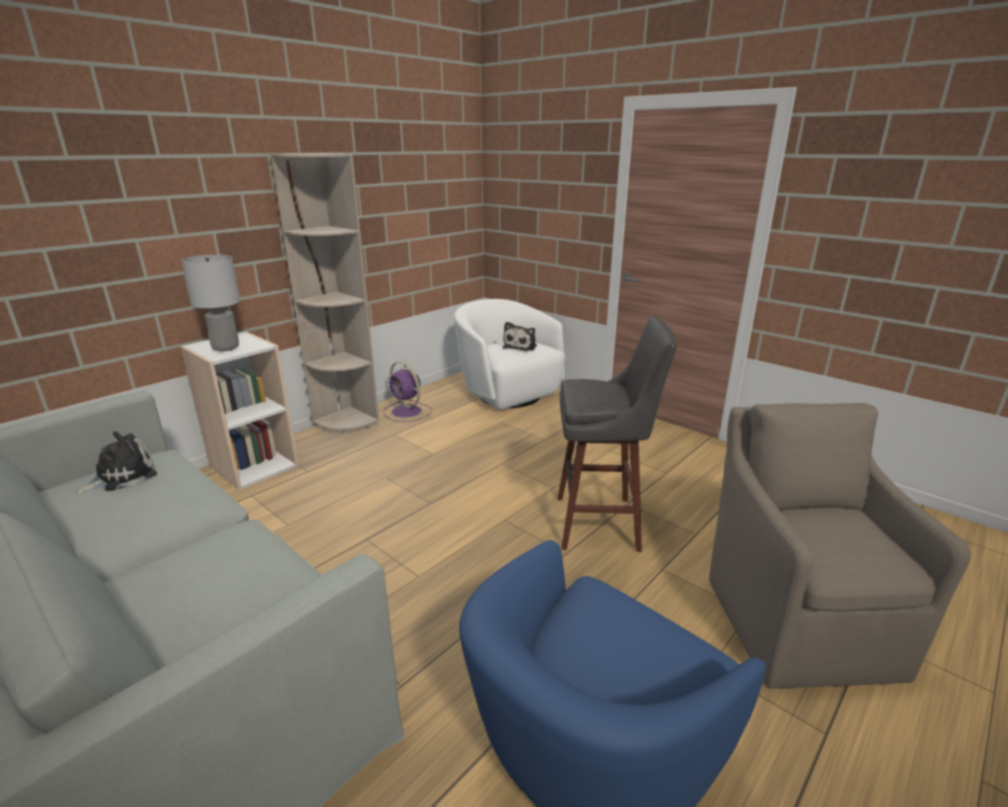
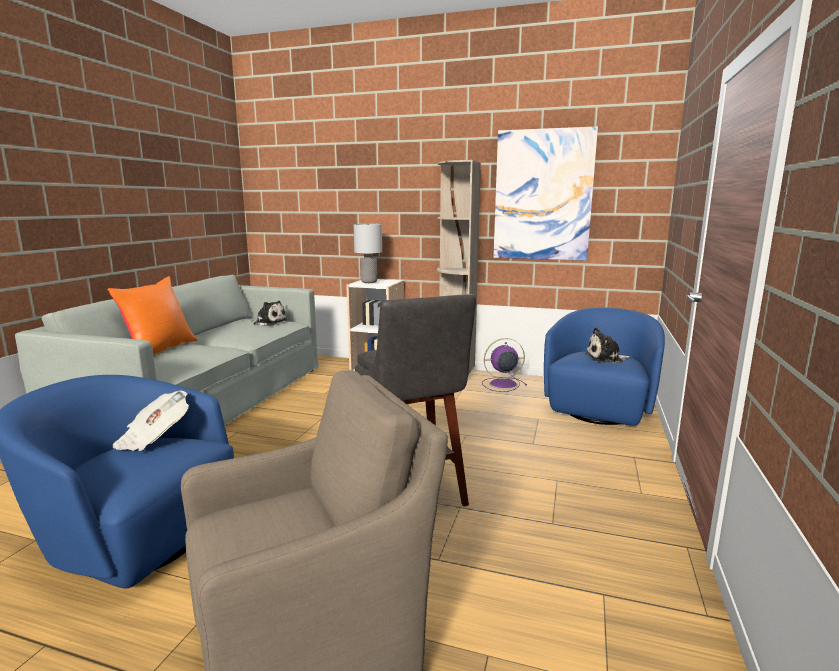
camera: 65 degrees right, 10 degrees down
purple fan [383,361,432,422] -> purple fan turned 60 degrees clockwise [482,338,527,392]
white armchair [454,299,565,410] -> blue armchair [544,307,665,426]
none -> orange pillow [107,276,197,355]
none -> newspaper [113,391,189,451]
none -> picture [493,126,598,261]

